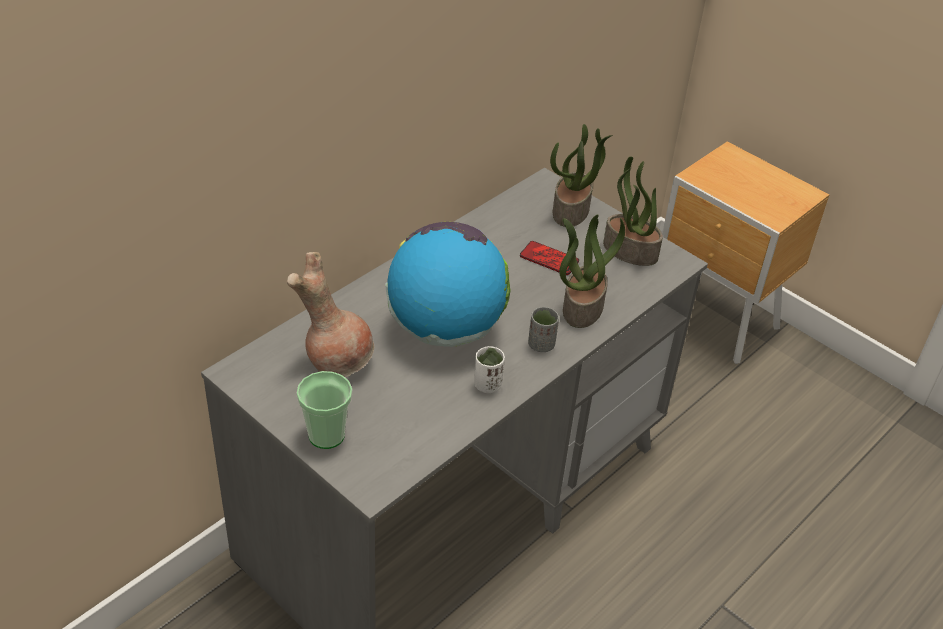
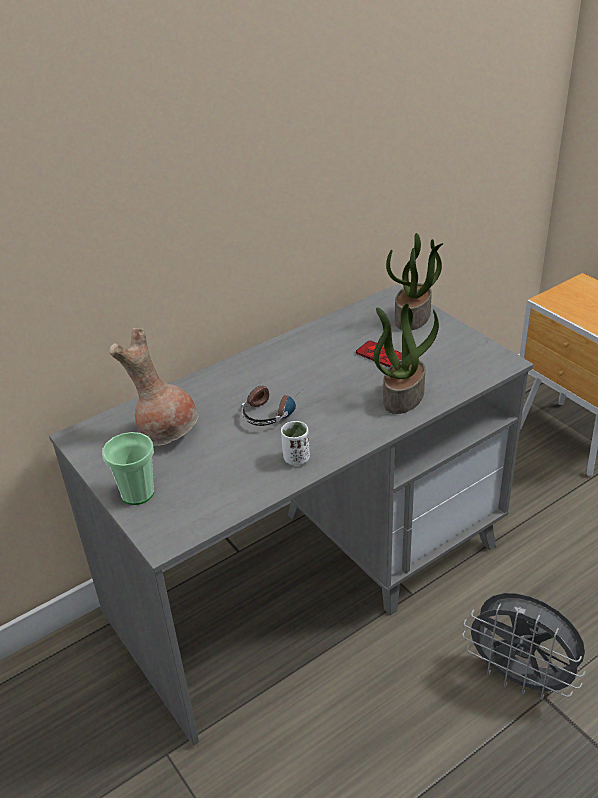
camera: 15 degrees right, 5 degrees down
globe [385,222,511,347] -> headphones [242,385,302,426]
grey cup [528,307,559,352] -> none
potted plant [603,156,663,266] -> none
none -> grey fan [462,593,586,700]

